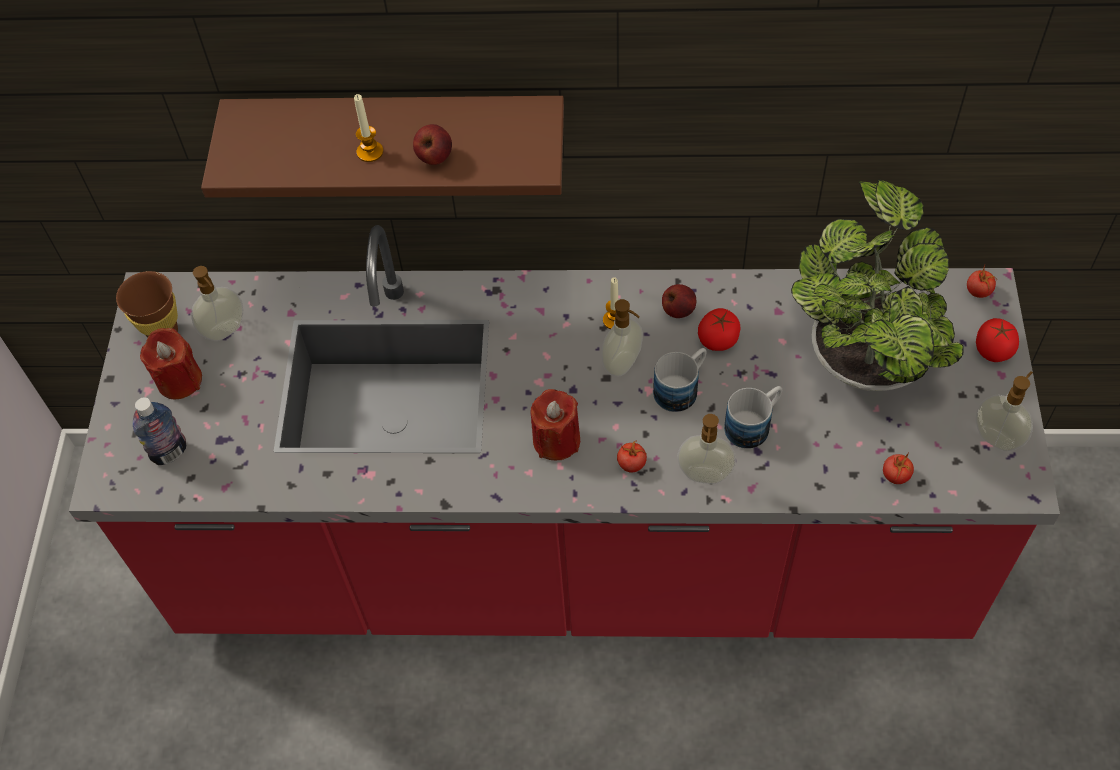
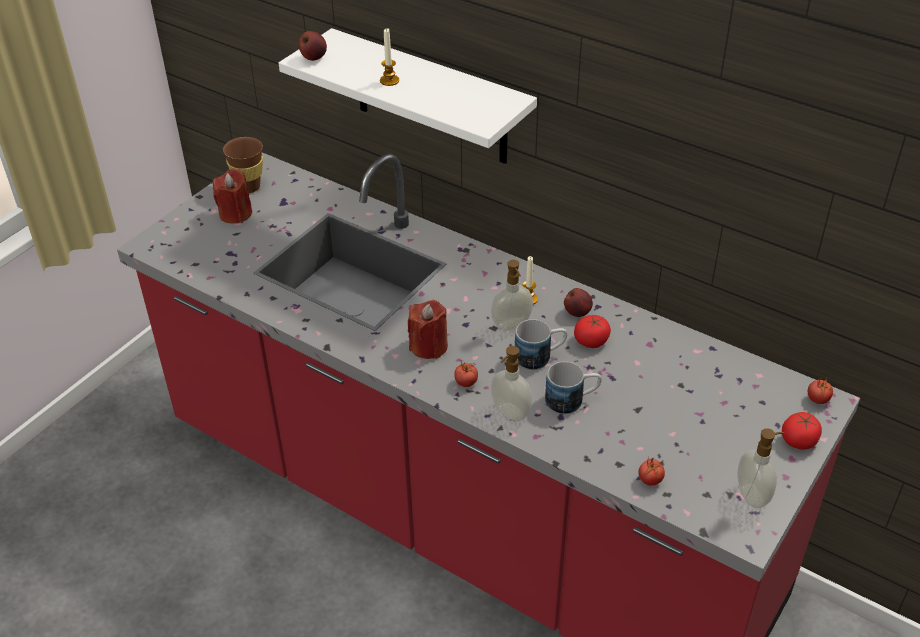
camera: 30 degrees right, 15 degrees down
bottle [133,397,186,465] -> none
soap dispenser [191,266,244,341] -> none
brown shelf [201,96,564,198] -> white shelf [279,28,537,164]
apple [413,124,452,165] -> apple moved to [298,31,327,61]
potted plant [791,179,964,391] -> none

